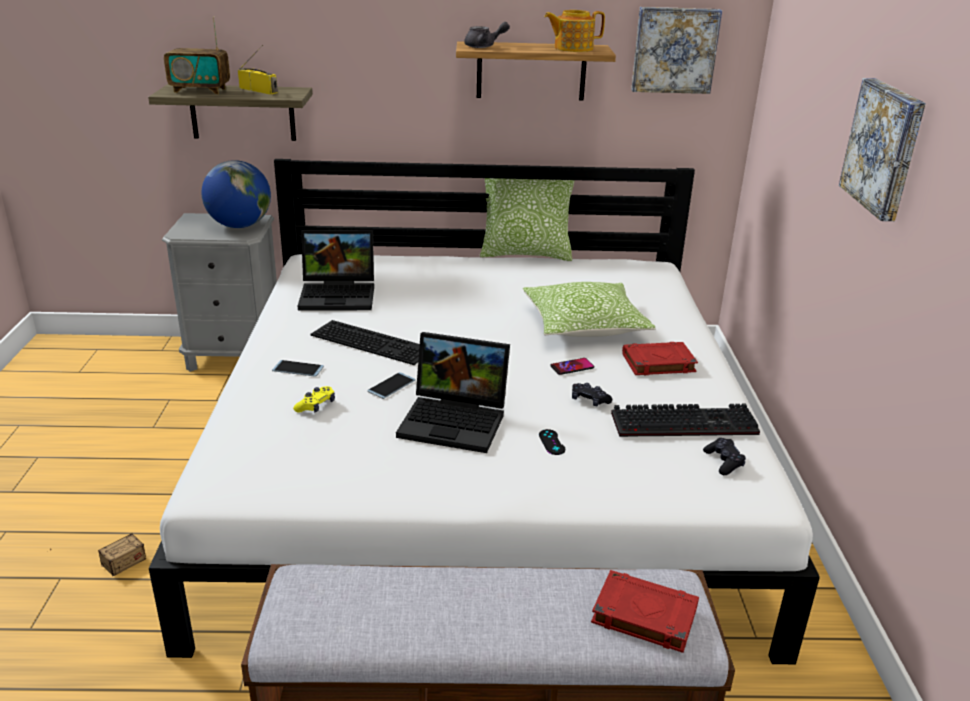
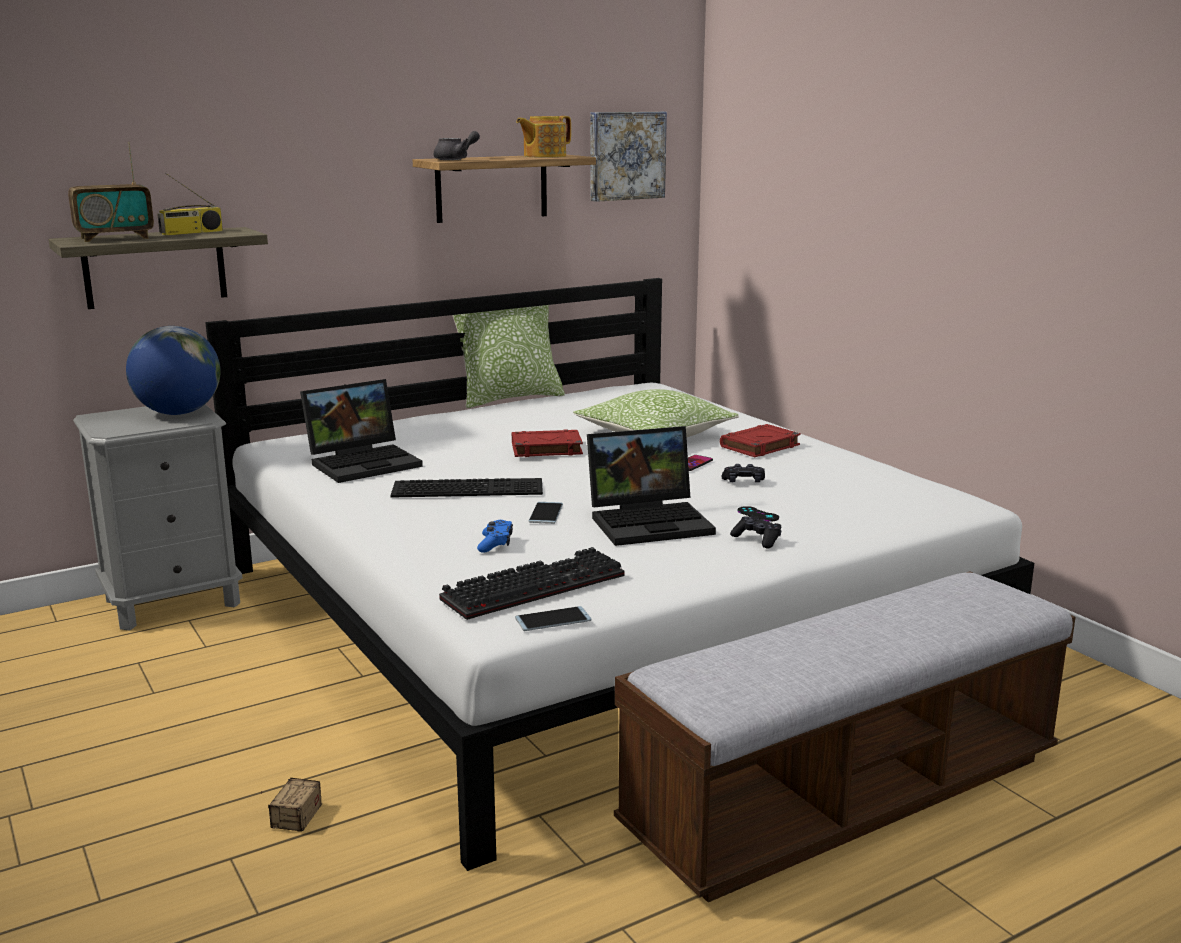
camera: 30 degrees left, 10 degrees down
radio [238,45,278,95] -> radio turned 135 degrees clockwise [157,173,223,236]
phone [272,360,324,377] -> phone moved to [515,606,591,631]
yellow game controller [293,386,335,413] -> blue game controller [477,520,513,553]
red book [591,570,699,653] -> red book moved to [512,429,583,457]
keyboard [611,404,760,437] -> keyboard moved to [439,547,624,620]
black game controller [703,438,746,475] -> black game controller moved to [730,516,782,549]
picture [839,78,926,221] -> none

